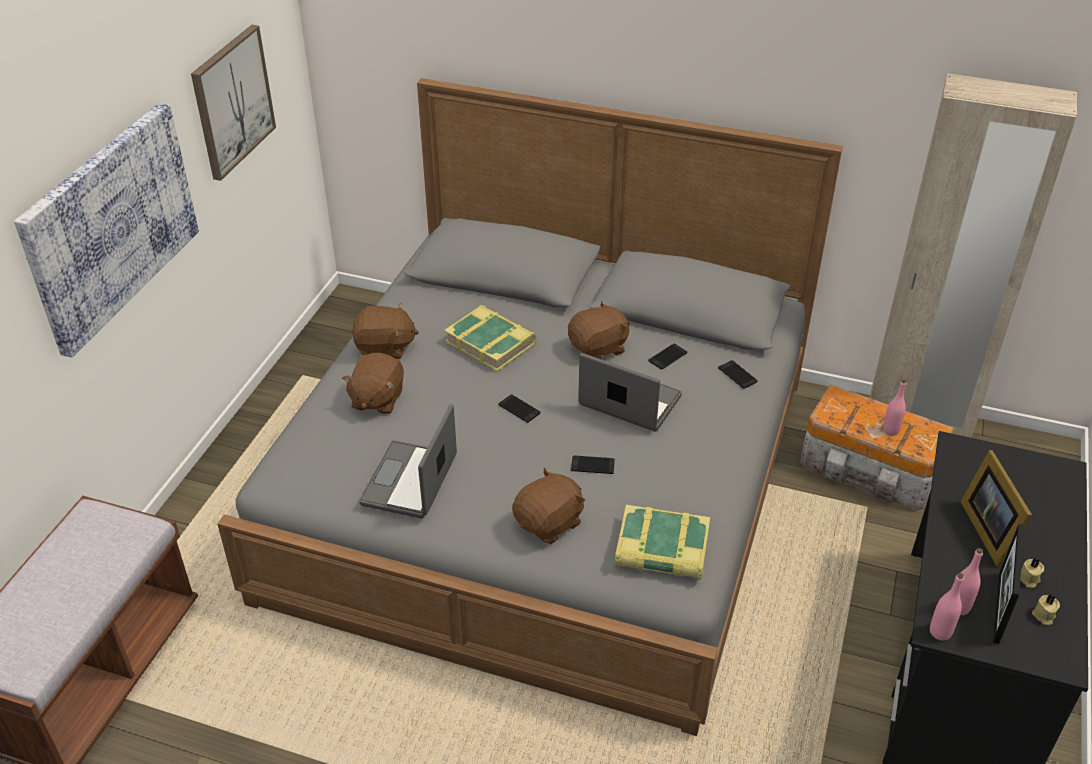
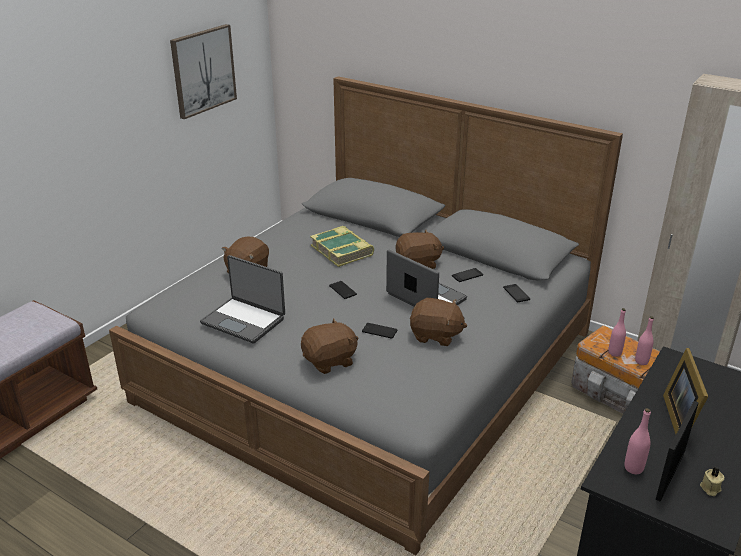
camera: 15 degrees right, 10 degrees down
picture [14,103,199,358] -> none
brown plush toy [352,303,419,359] -> brown plush toy moved to [410,298,467,346]
laptop [359,404,457,519] -> laptop turned 90 degrees counterclockwise [200,255,285,344]
book [615,505,710,580] -> none
pink bottle [930,573,964,641] -> pink bottle moved to [609,308,626,357]
beige candle [1020,558,1044,588] -> none

